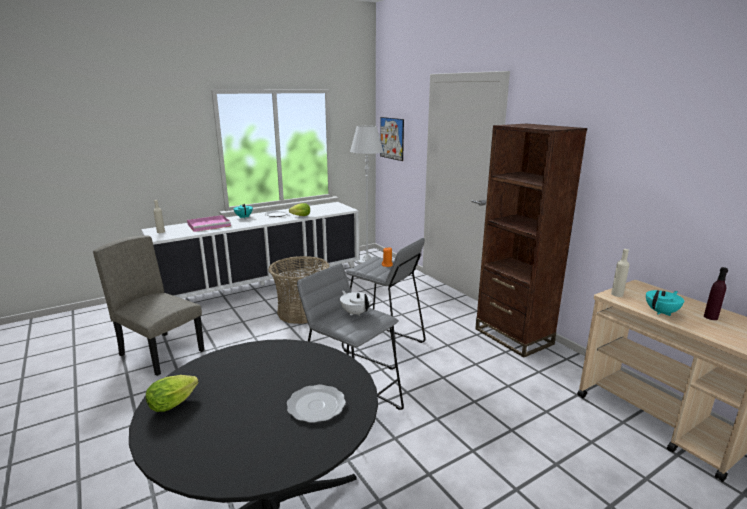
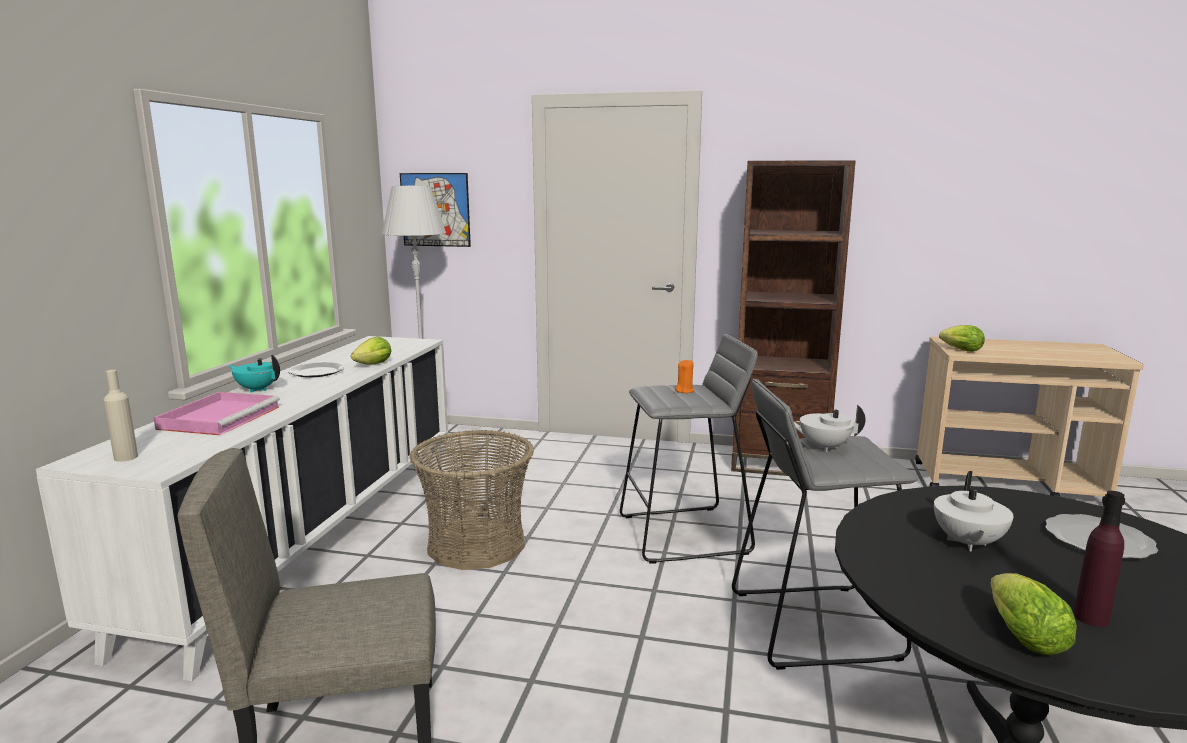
camera: 45 degrees left, 5 degrees down
beige bottle [611,249,630,297] -> lettuce [939,325,985,352]
turquoise teapot [646,290,684,316] -> none
purple bottle [704,267,728,320] -> purple bottle moved to [1074,491,1125,627]
none -> white teapot [934,471,1013,552]

